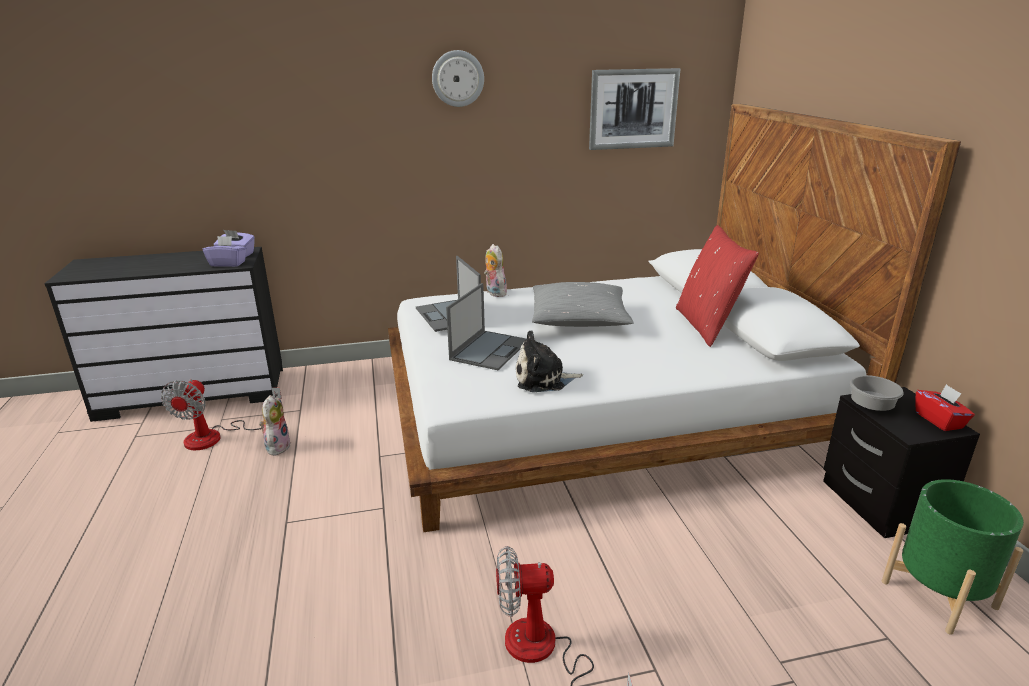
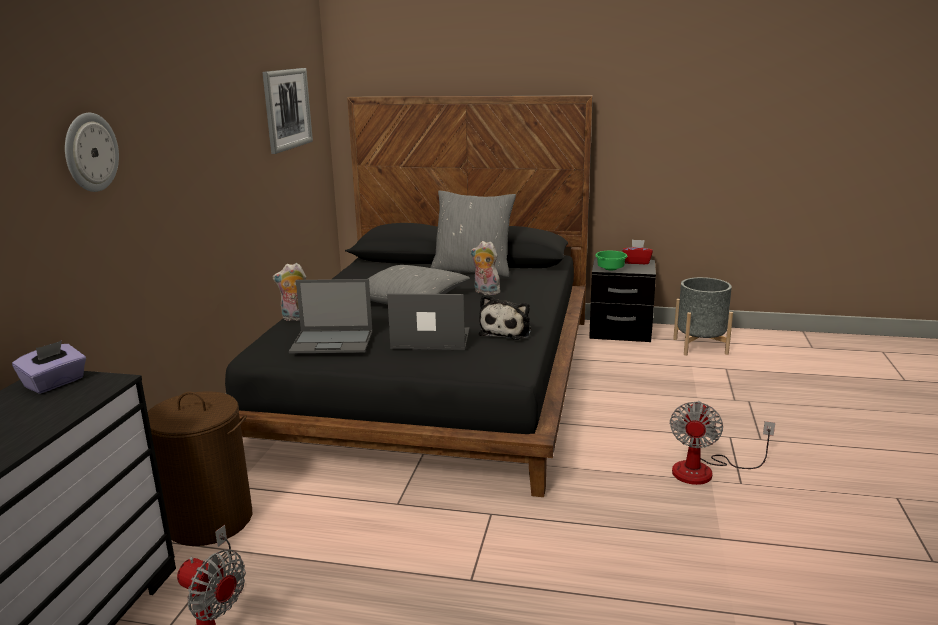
camera: 65 degrees left, 5 degrees down
purple tissue box [203,236,247,267] -> none
plush toy [259,395,291,456] -> plush toy moved to [470,241,502,295]
white bed [388,104,961,532] -> black bed [225,95,593,497]
wall clock [432,50,484,107] -> wall clock moved to [65,113,119,192]
laptop [446,283,526,370] -> laptop turned 45 degrees counterclockwise [387,294,470,350]
red pillow [676,225,759,347] -> grey pillow [431,190,516,277]
grey bowl [850,375,903,411] -> green bowl [595,251,627,270]
green planter [882,479,1024,635] -> grey planter [673,277,733,355]
none -> brown laundry basket [148,391,253,546]

